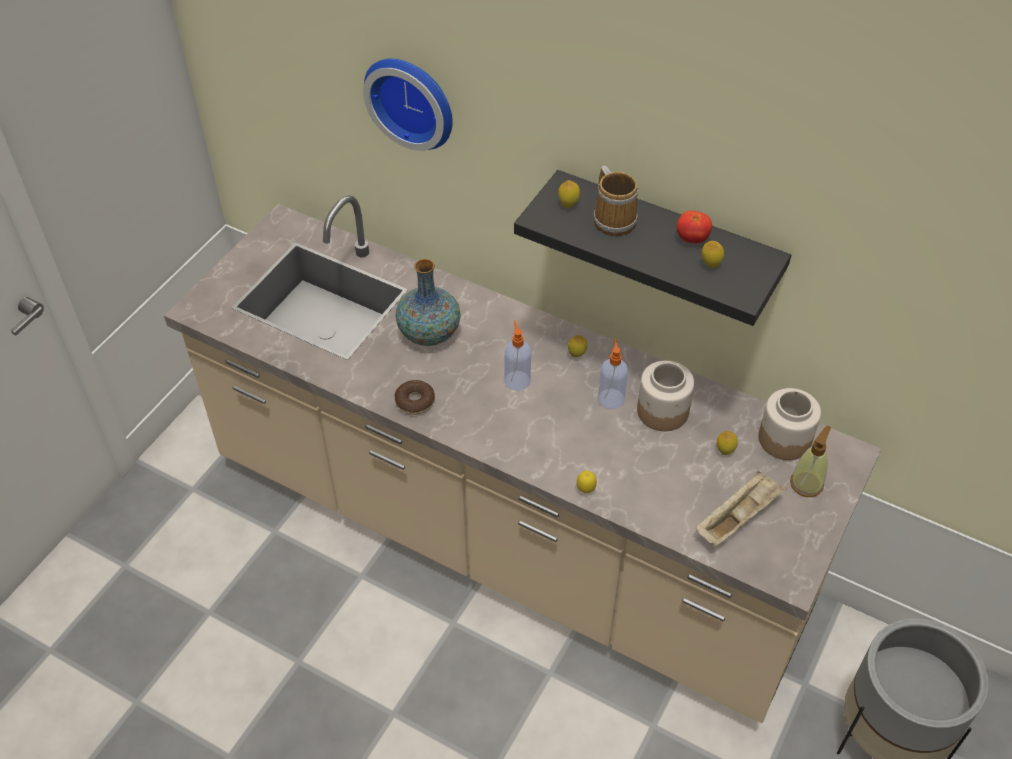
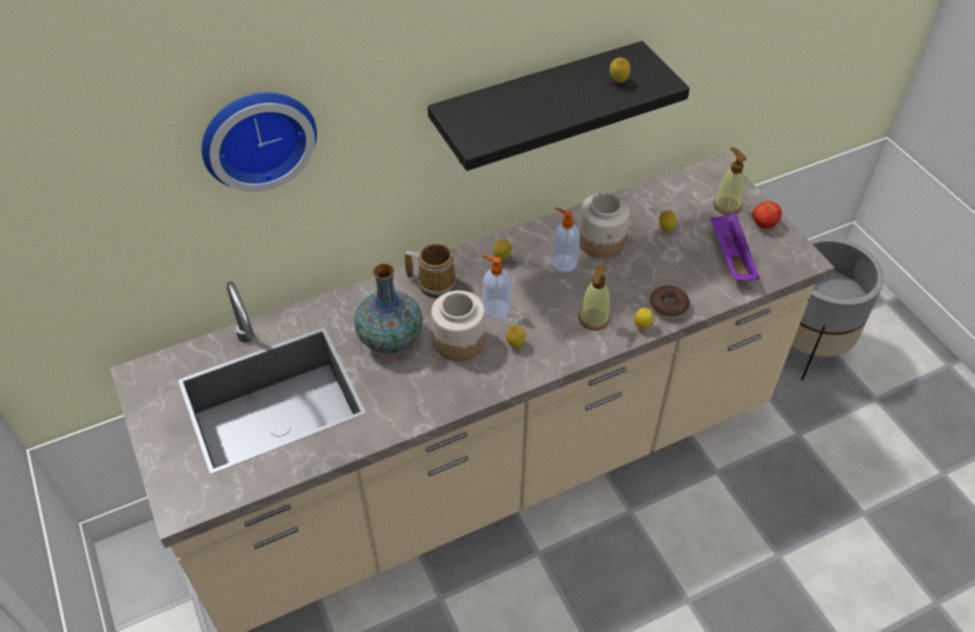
camera: 55 degrees left, 0 degrees up
donut [394,380,435,415] -> donut moved to [650,286,690,319]
lemon [558,180,580,208] -> lemon moved to [506,325,526,349]
mug [593,166,638,236] -> mug moved to [405,243,456,298]
tomato [677,211,712,243] -> tomato moved to [752,201,782,229]
beige tray [696,471,787,547] -> purple tray [710,213,760,281]
jar [759,388,821,460] -> jar moved to [431,290,485,361]
none -> soap dispenser [579,266,610,331]

